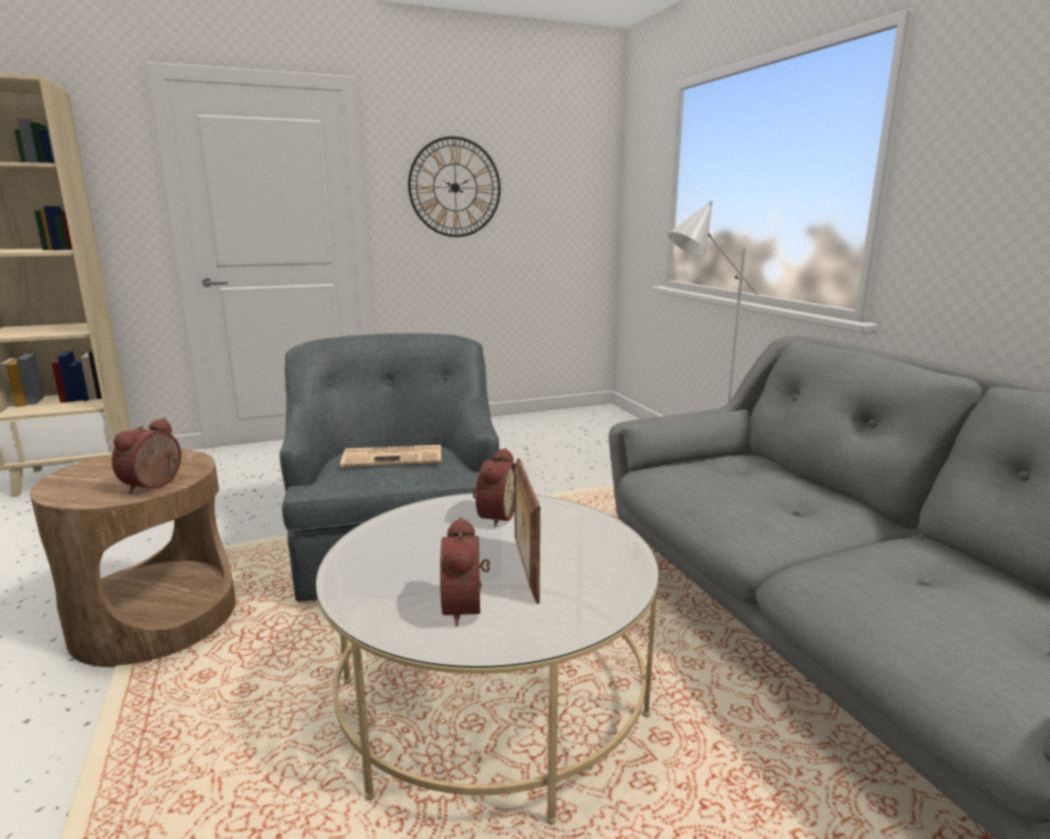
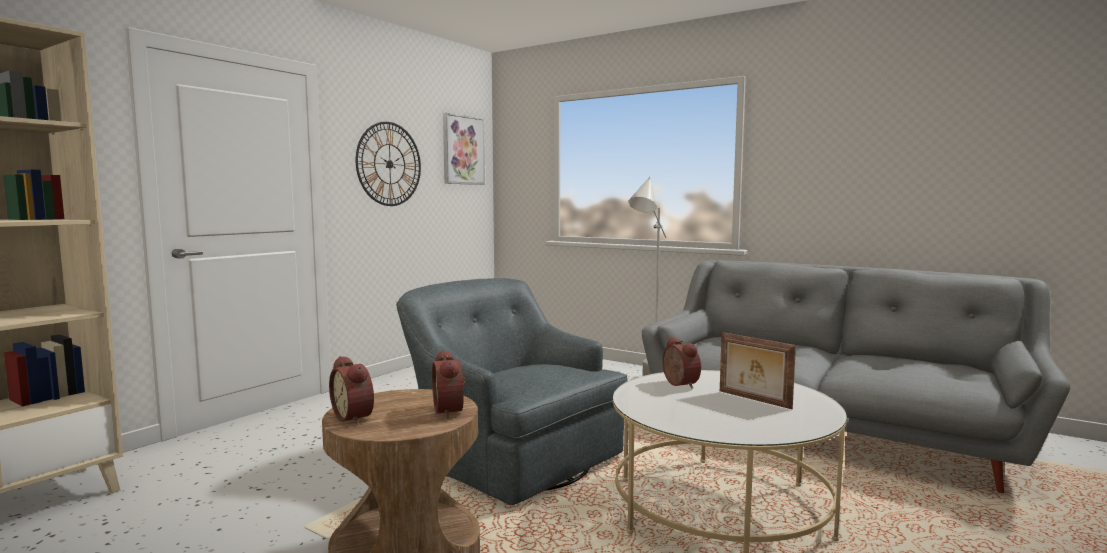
camera: 35 degrees left, 10 degrees down
newspaper [340,445,441,467] -> none
alarm clock [440,517,490,627] -> alarm clock moved to [329,356,374,425]
none -> picture [443,113,485,185]

